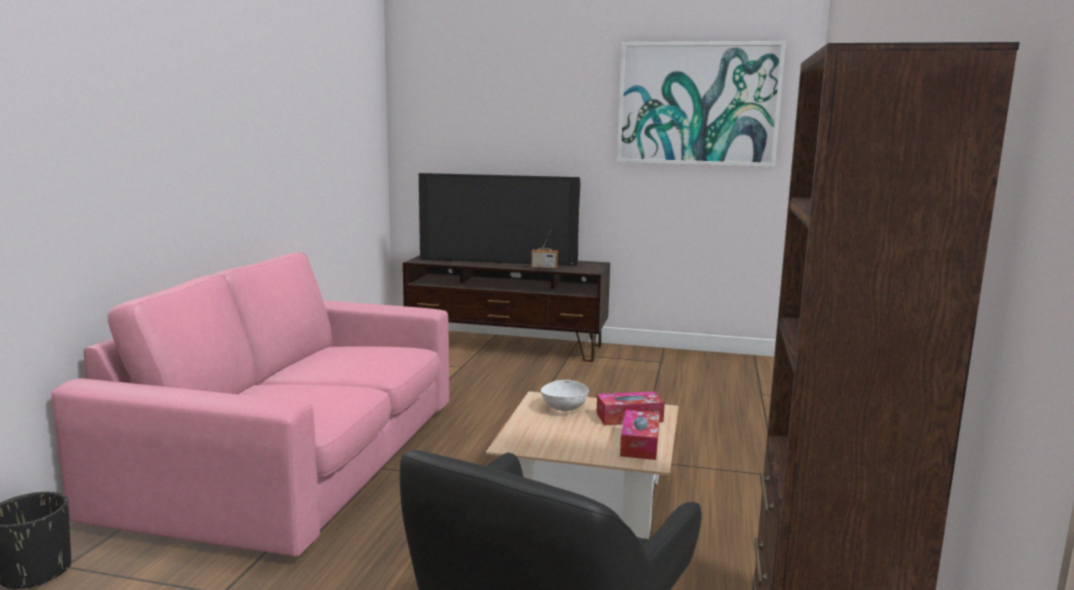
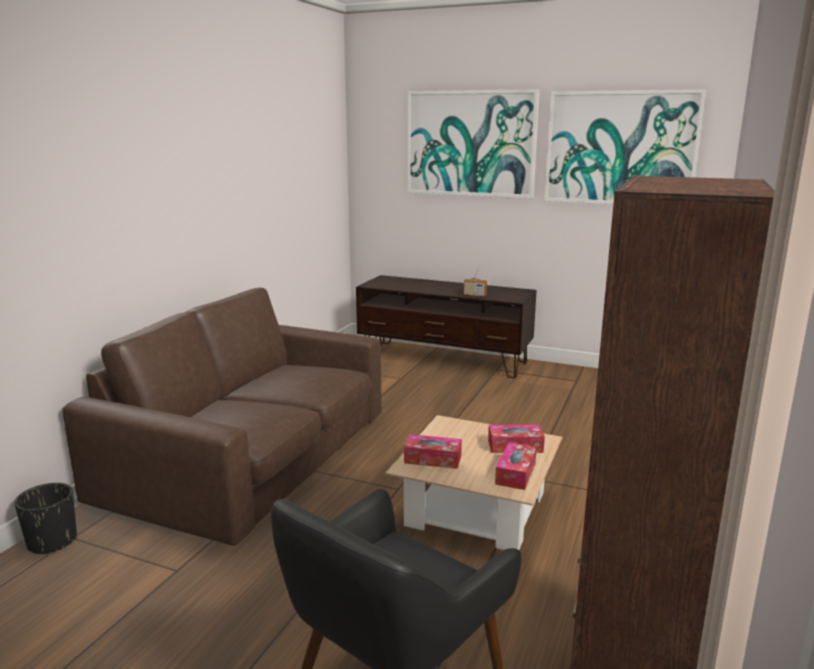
camera: 10 degrees right, 5 degrees up
pink sofa [52,252,449,557] -> brown sofa [63,288,382,546]
television [419,173,581,266] -> none
white bowl [540,380,589,411] -> none
none -> tissue box [404,434,462,469]
none -> picture [407,89,540,198]

